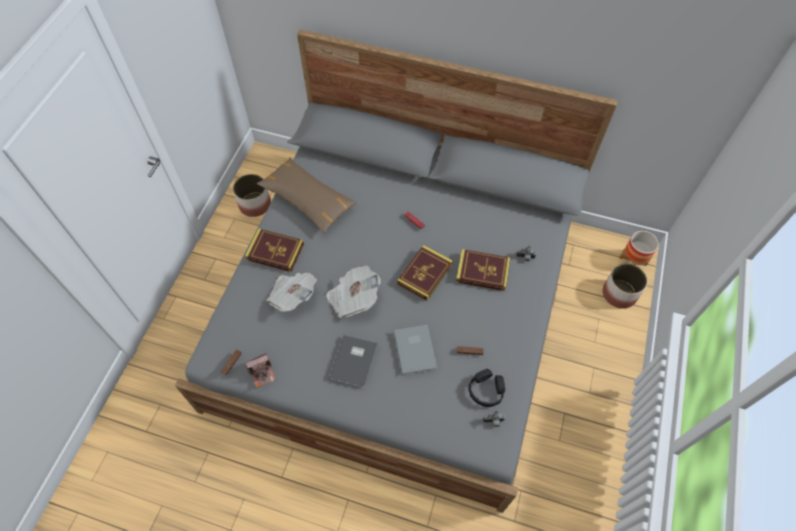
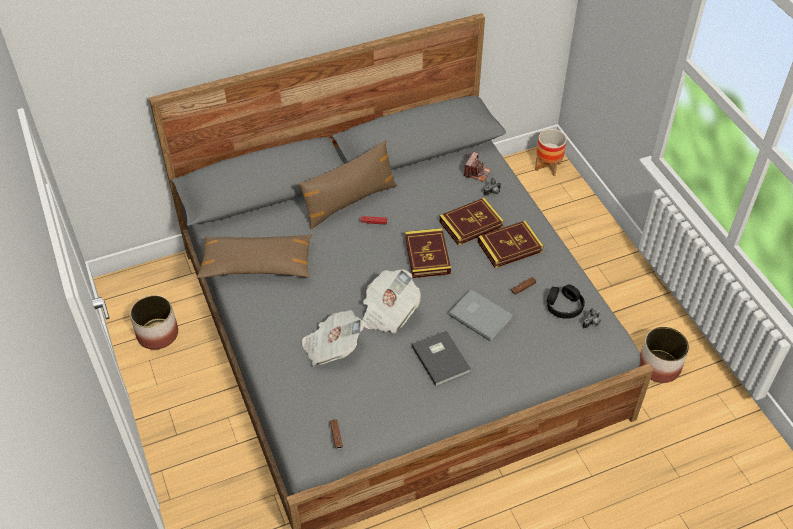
camera: 40 degrees left, 10 degrees down
book [245,228,304,272] -> book moved to [478,221,544,268]
camera [245,353,276,388] -> camera moved to [464,151,491,182]
planter [603,263,648,309] -> planter moved to [640,327,689,383]
none -> brown pillow [299,140,397,229]

